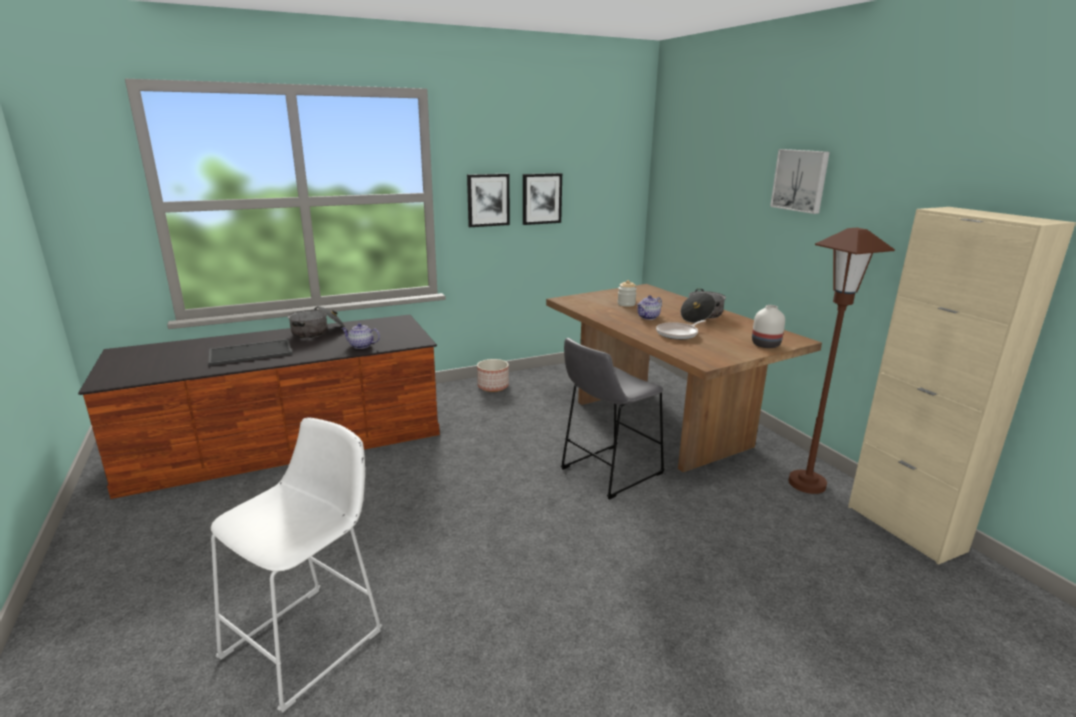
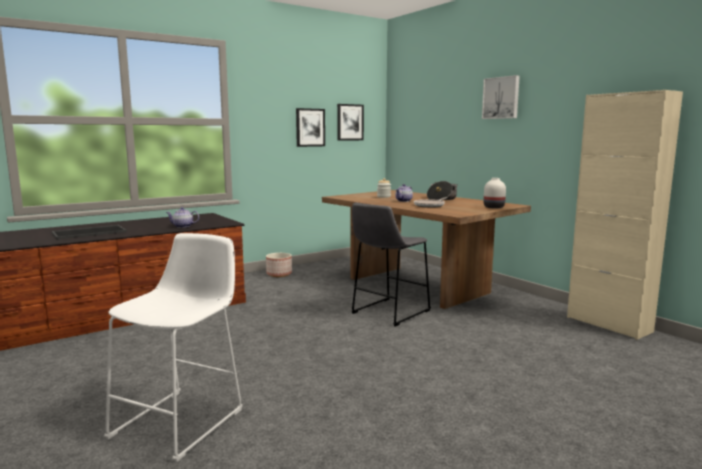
camera: 10 degrees left, 10 degrees down
cooking pot [288,305,346,338] -> none
picture [467,174,510,227] -> picture moved to [337,104,364,141]
brown floor lamp [789,228,895,494] -> none

